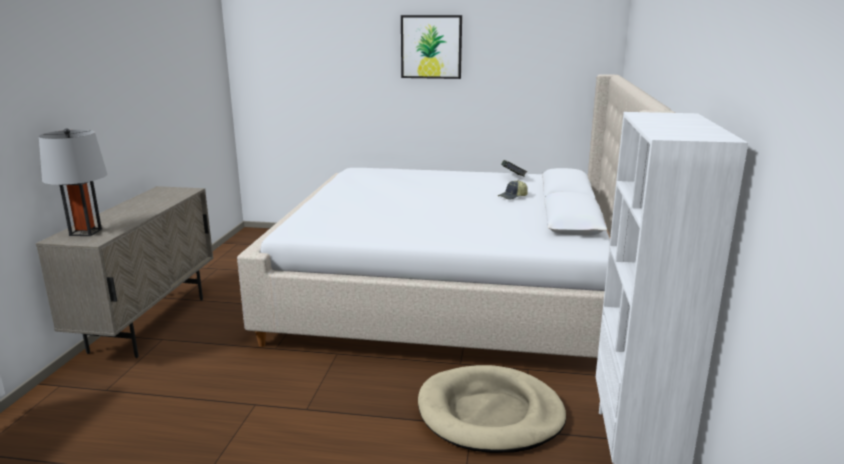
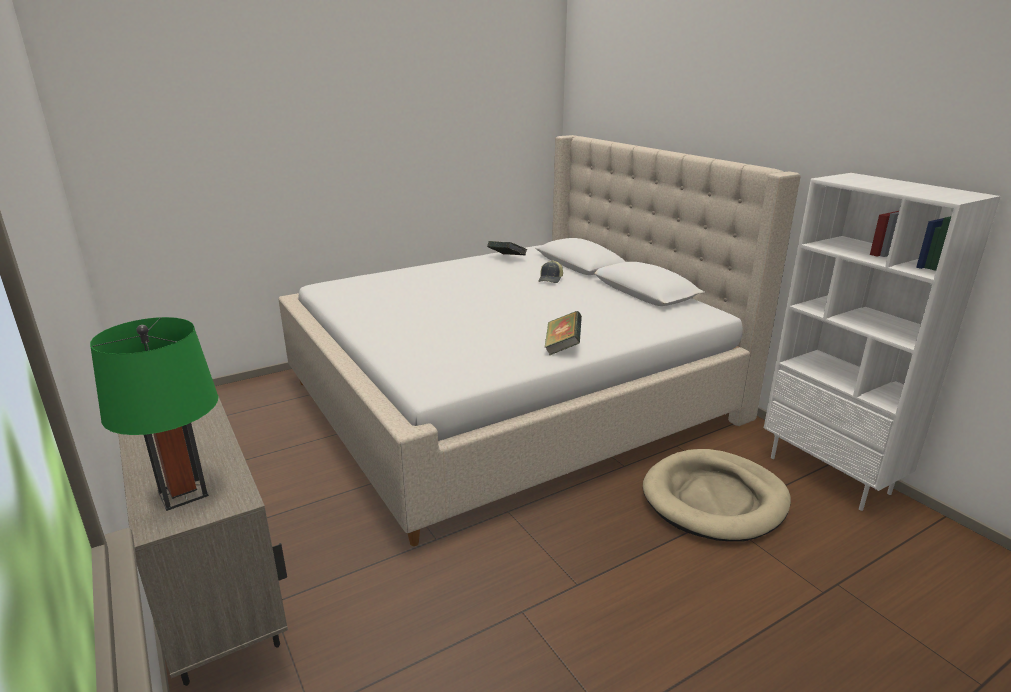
camera: 40 degrees left, 5 degrees up
grey table lamp [39,128,108,236] -> green table lamp [90,317,219,511]
picture [401,15,462,79] -> none
none -> book [544,311,582,355]

